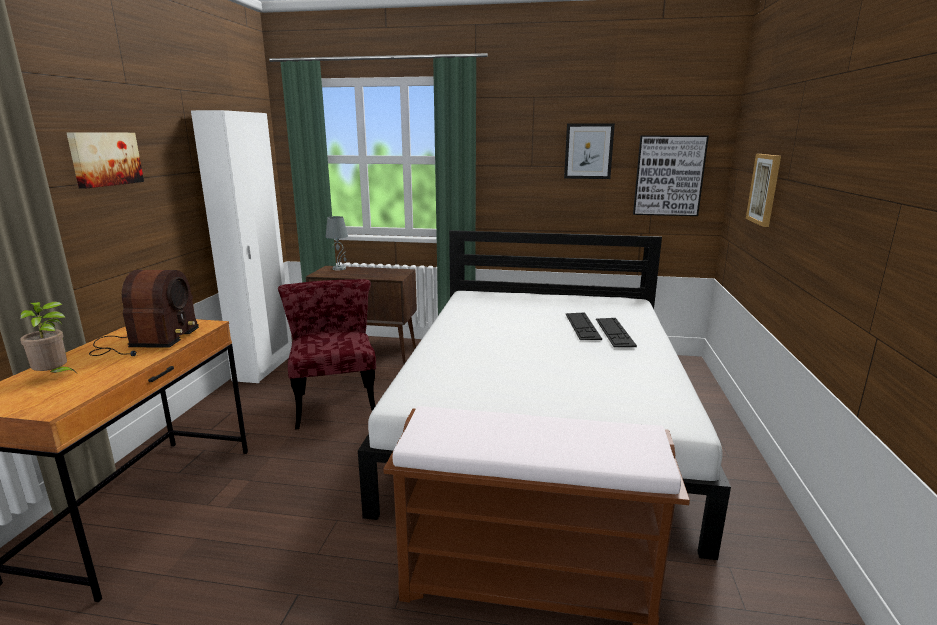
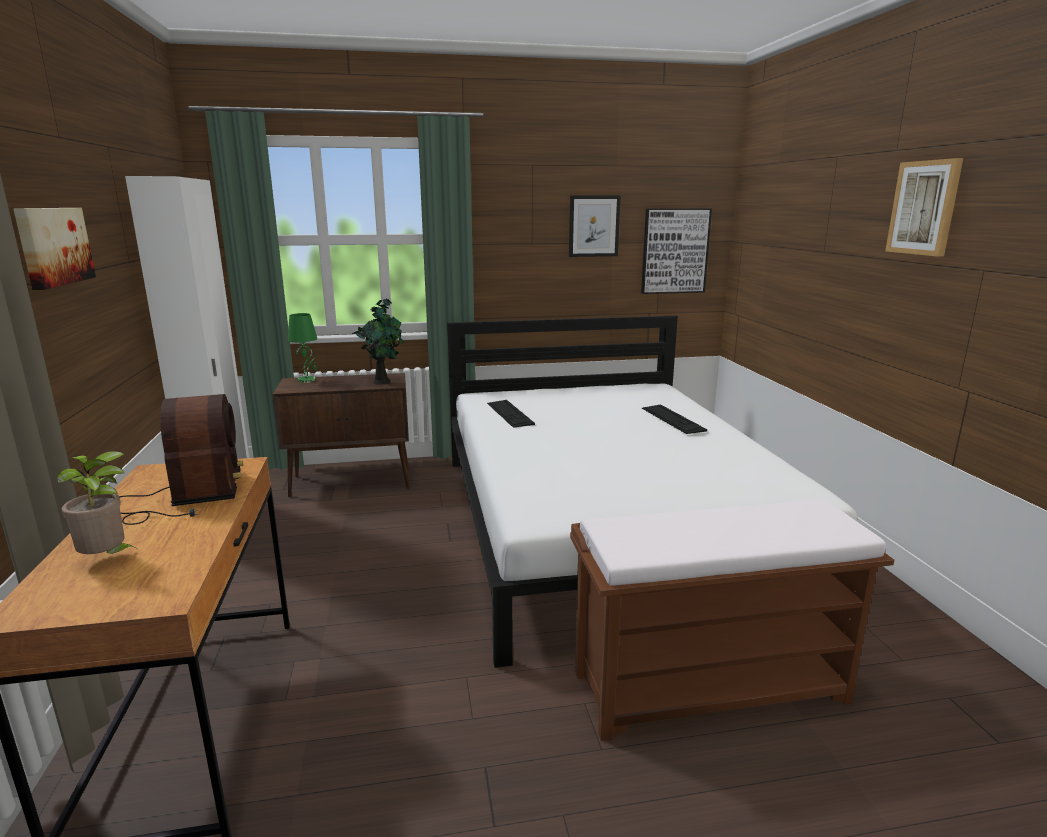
camera: 20 degrees left, 0 degrees up
red chair [278,279,376,430] -> none
grey table lamp [326,216,348,270] -> green table lamp [288,313,317,383]
keyboard [565,312,602,340] -> keyboard moved to [487,400,535,428]
picture [746,154,781,227] -> picture moved to [885,158,963,257]
none -> potted plant [352,299,405,385]

